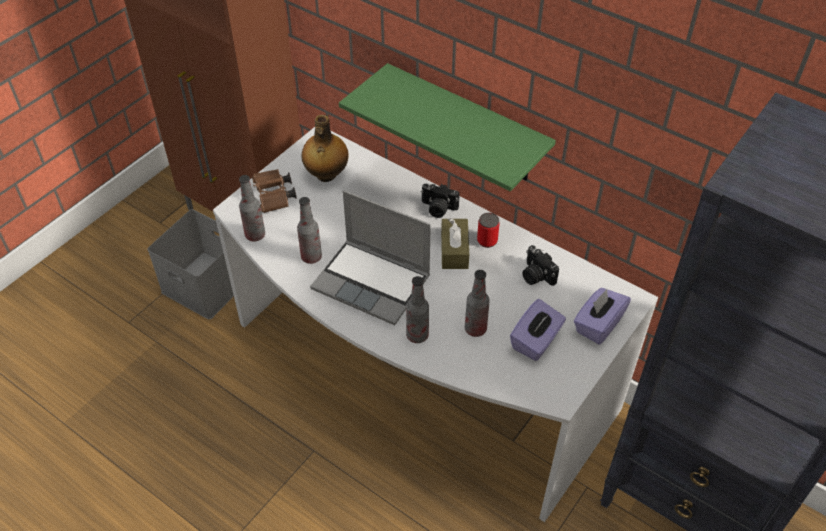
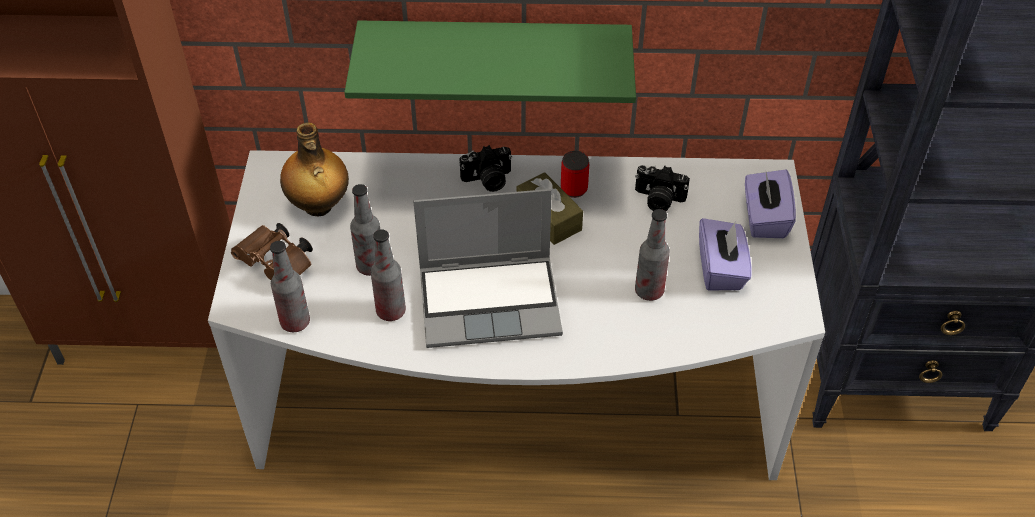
camera: 35 degrees left, 0 degrees up
grey storage box [147,209,234,320] -> none
bottle [406,276,429,343] -> bottle moved to [350,184,380,276]

